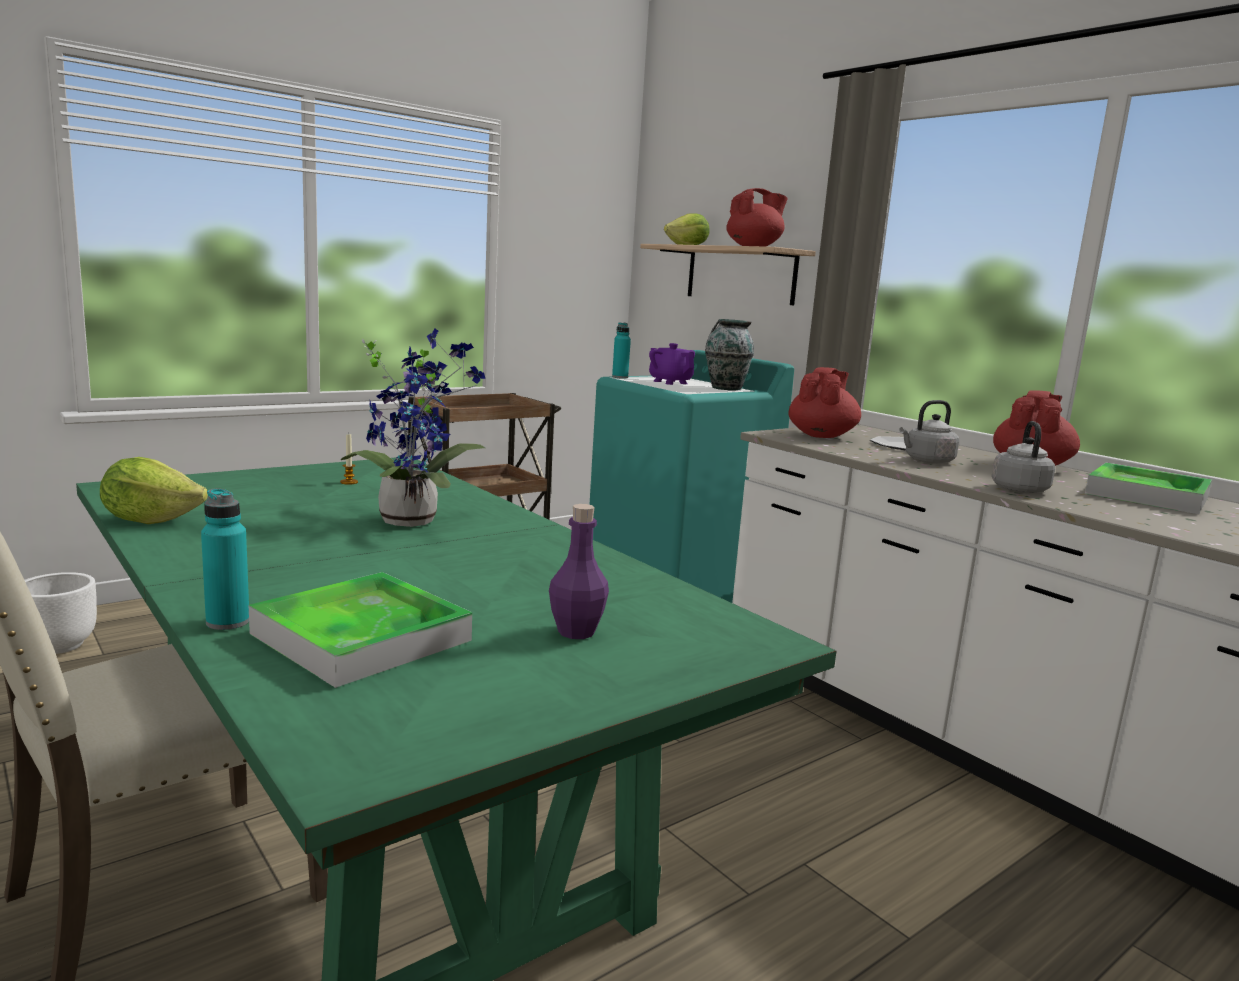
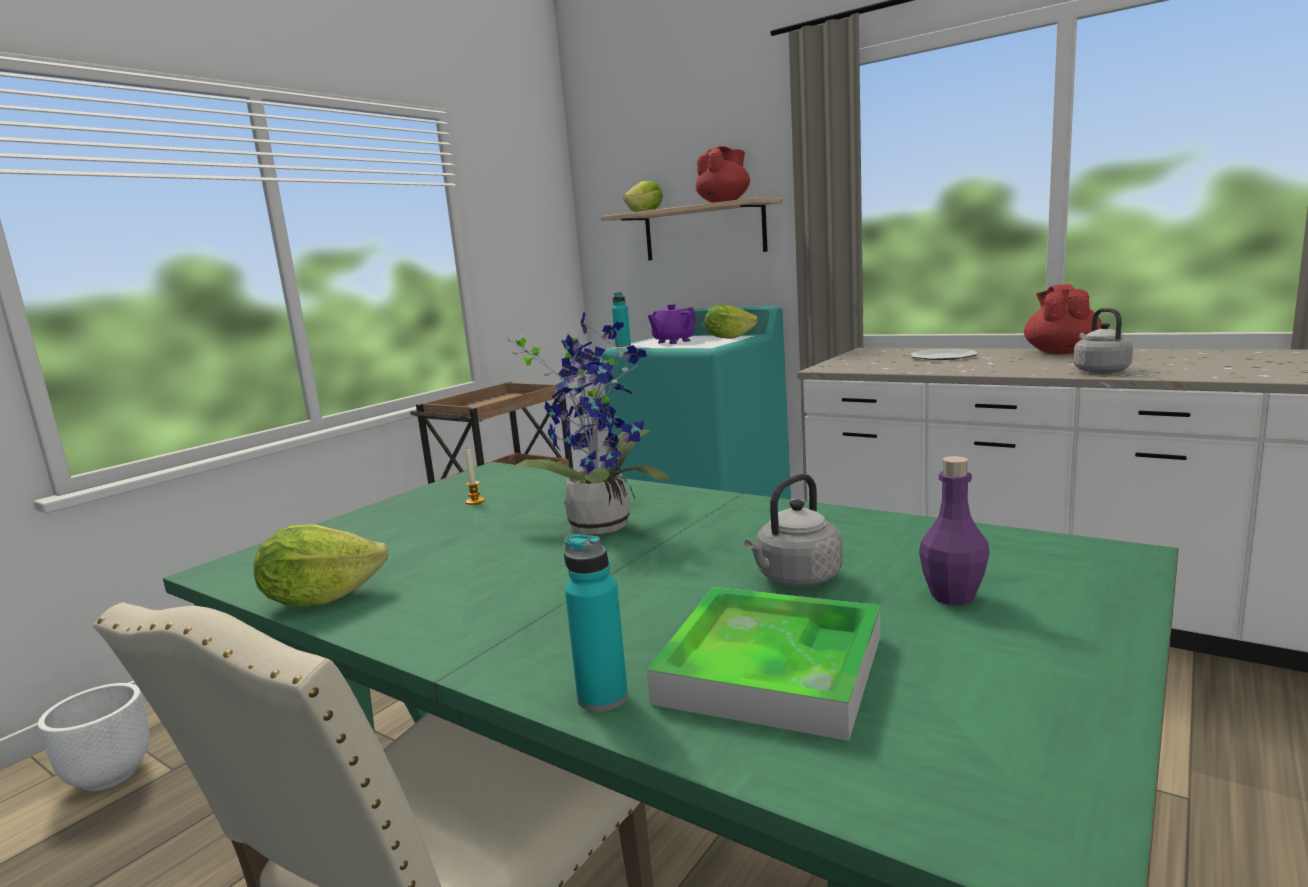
camera: 15 degrees left, 0 degrees up
purple teapot [649,343,695,385] -> purple teapot turned 75 degrees counterclockwise [648,304,697,344]
vase [705,319,754,391] -> lettuce [704,304,758,339]
red teapot [788,367,861,438] -> none
grey kettle [899,400,959,464] -> grey kettle moved to [744,474,843,586]
tray [1085,463,1212,514] -> none

